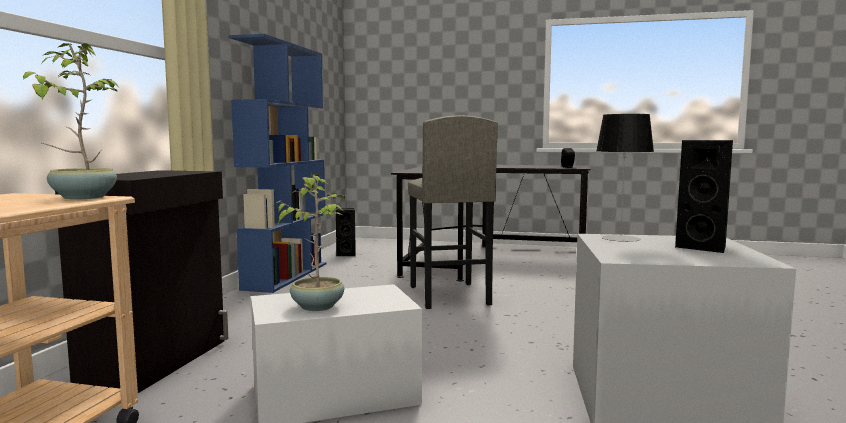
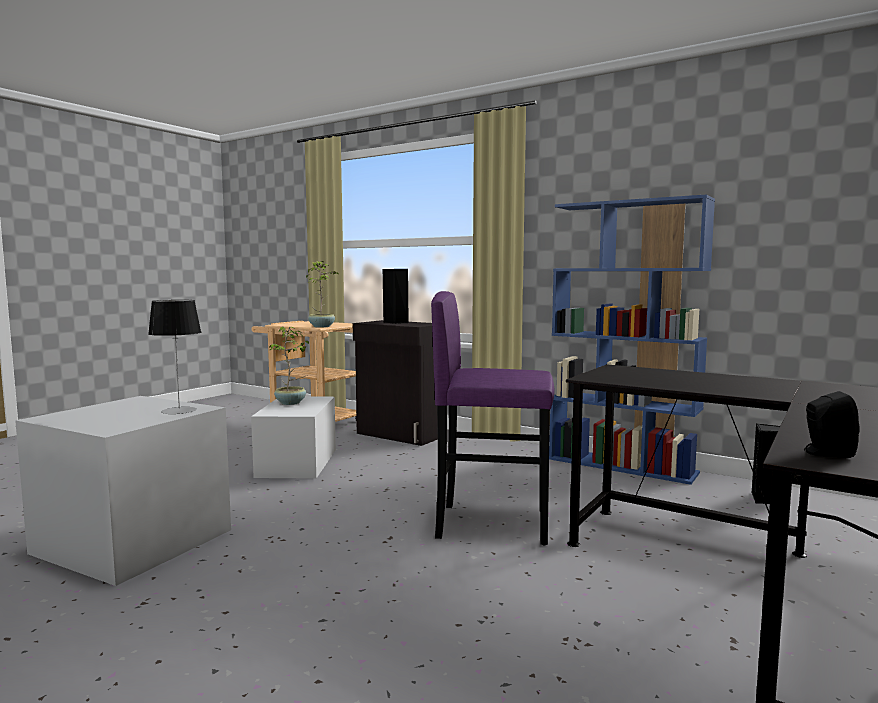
camera: 110 degrees right, 0 degrees up
grey stool [408,115,498,309] -> purple stool [431,291,555,545]
black speaker [675,140,733,253] -> black speaker moved to [383,269,409,324]

